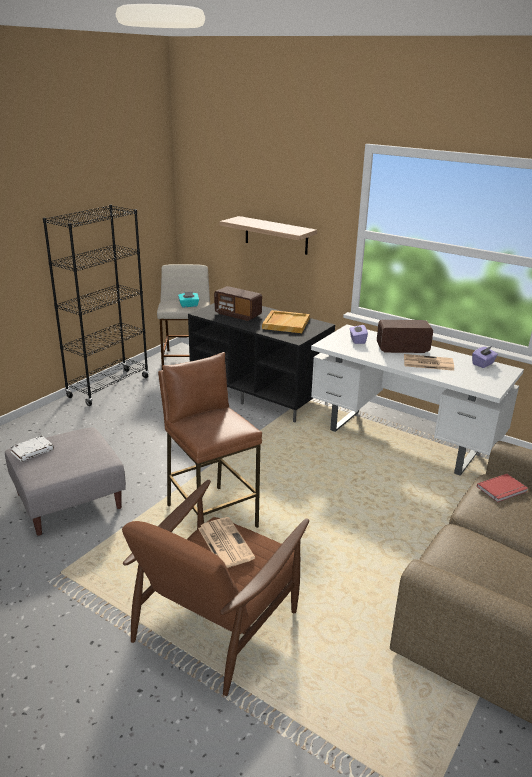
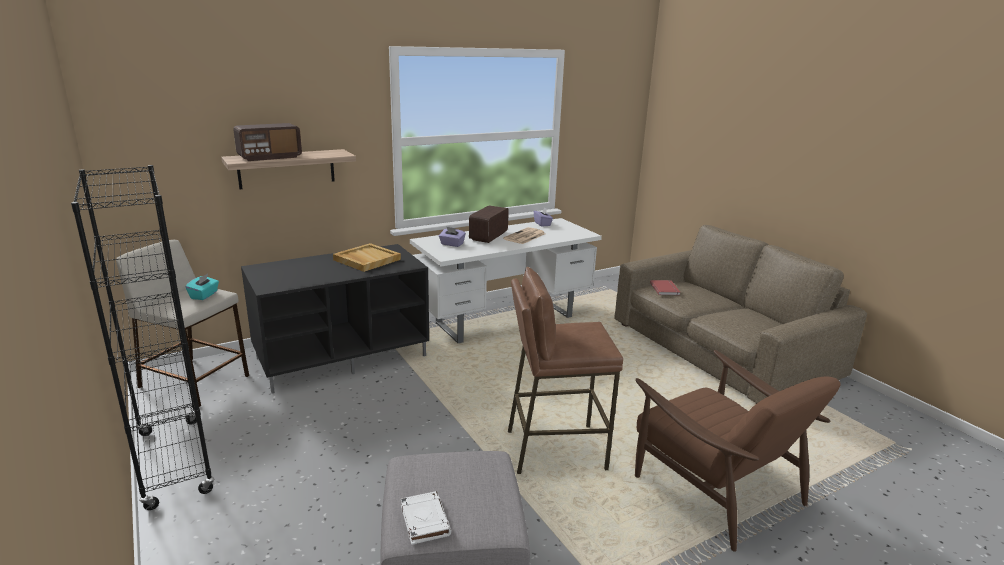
camera: 65 degrees left, 5 degrees down
newspaper [198,517,255,568] -> none
radio [214,286,262,321] -> radio moved to [233,123,302,161]

